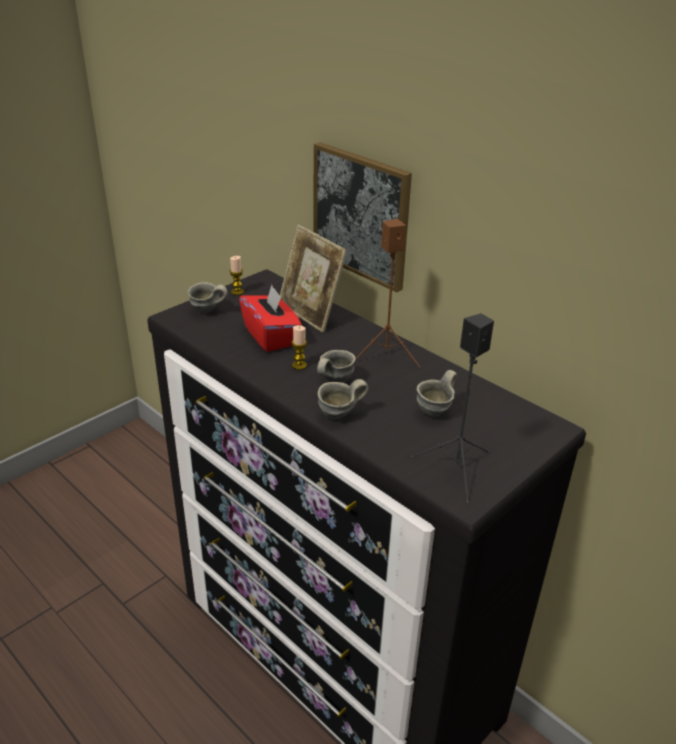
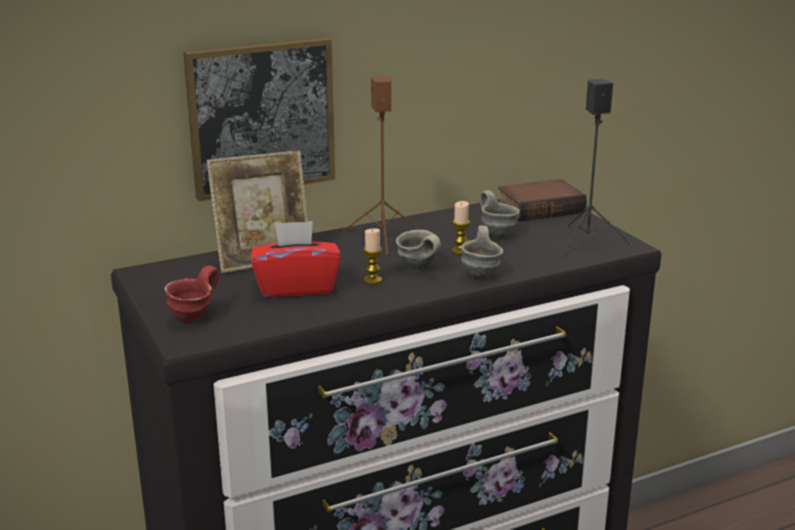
camera: 70 degrees left, 10 degrees down
grey mug [188,282,228,313] -> red mug [165,266,219,323]
candle [230,256,244,295] -> candle moved to [452,201,470,255]
none -> book [498,179,587,222]

